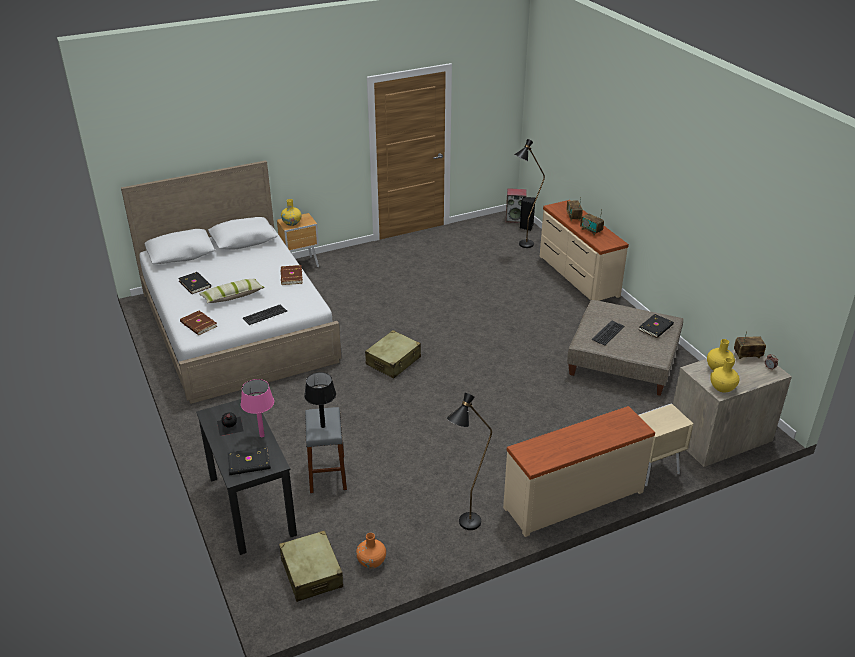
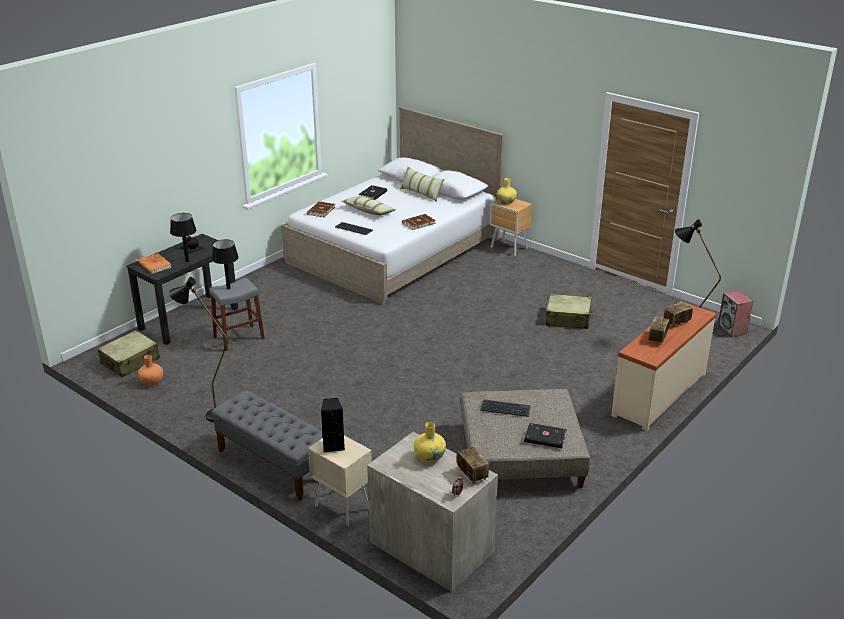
camera: 65 degrees right, 5 degrees down
black book [227,447,271,475] -> orange book [138,253,172,274]
pink table lamp [241,379,274,437] -> black table lamp [170,213,196,262]
beige suitcase [365,330,421,378] -> beige suitcase moved to [546,294,593,329]
beige dresser [503,406,655,537] -> grey bench [211,391,323,501]
black speaker [520,197,535,231] -> black speaker moved to [321,398,345,452]
yellow vase [710,358,740,392] -> none
none -> pillow [400,166,445,202]

